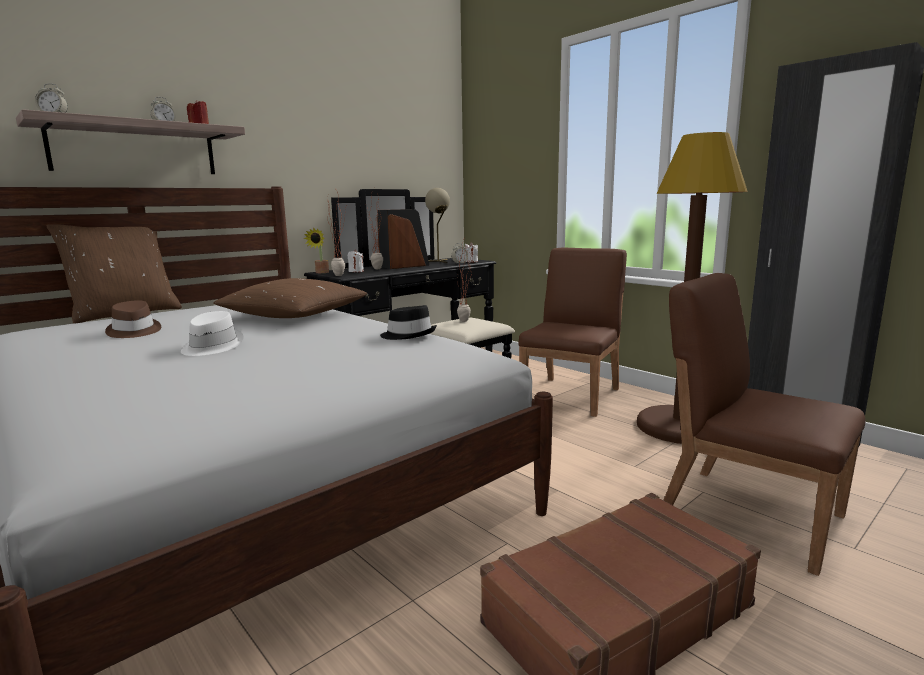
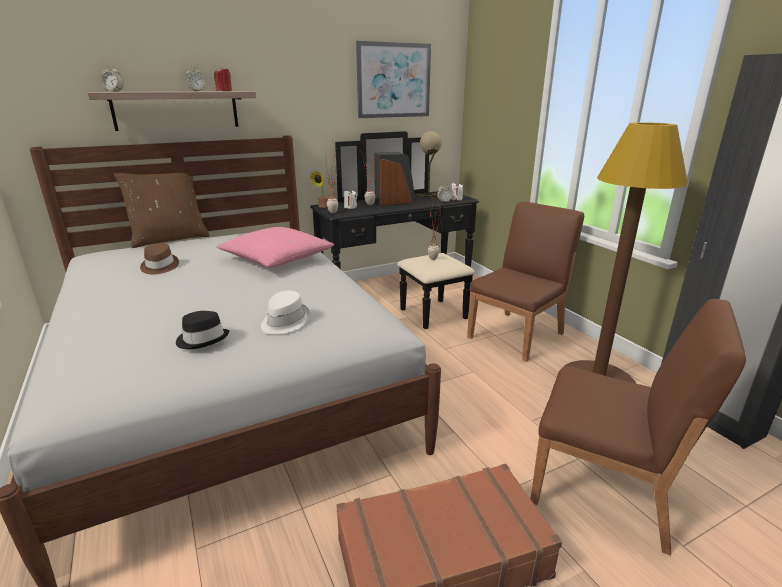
camera: 15 degrees right, 10 degrees up
white hat [181,311,244,356] -> white hat moved to [261,291,310,334]
brown pillow [214,278,367,318] -> pink pillow [216,227,334,267]
black hat [380,305,437,340] -> black hat moved to [176,311,229,349]
brown chair [663,273,865,576] -> brown chair turned 150 degrees clockwise [531,299,746,556]
none -> picture [356,41,431,118]

